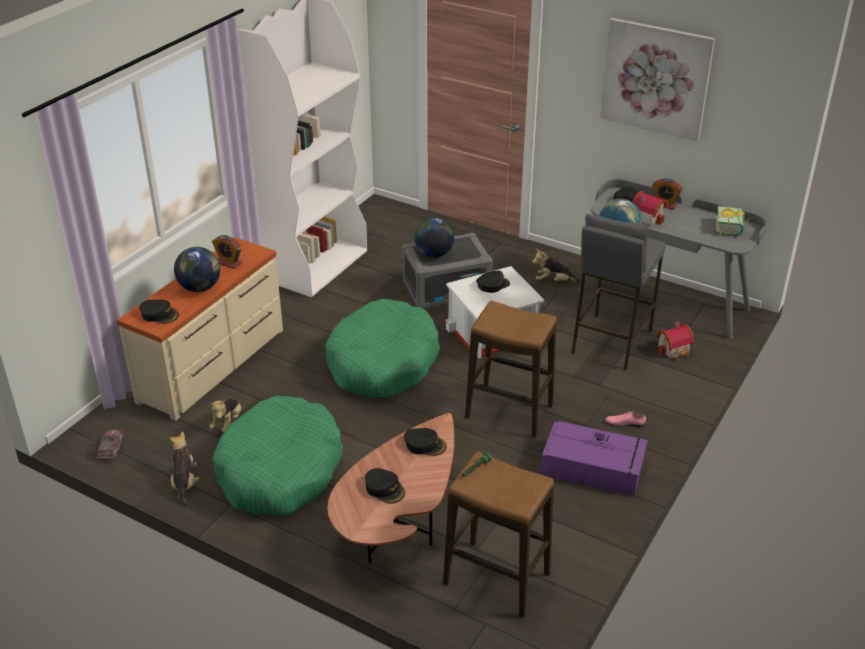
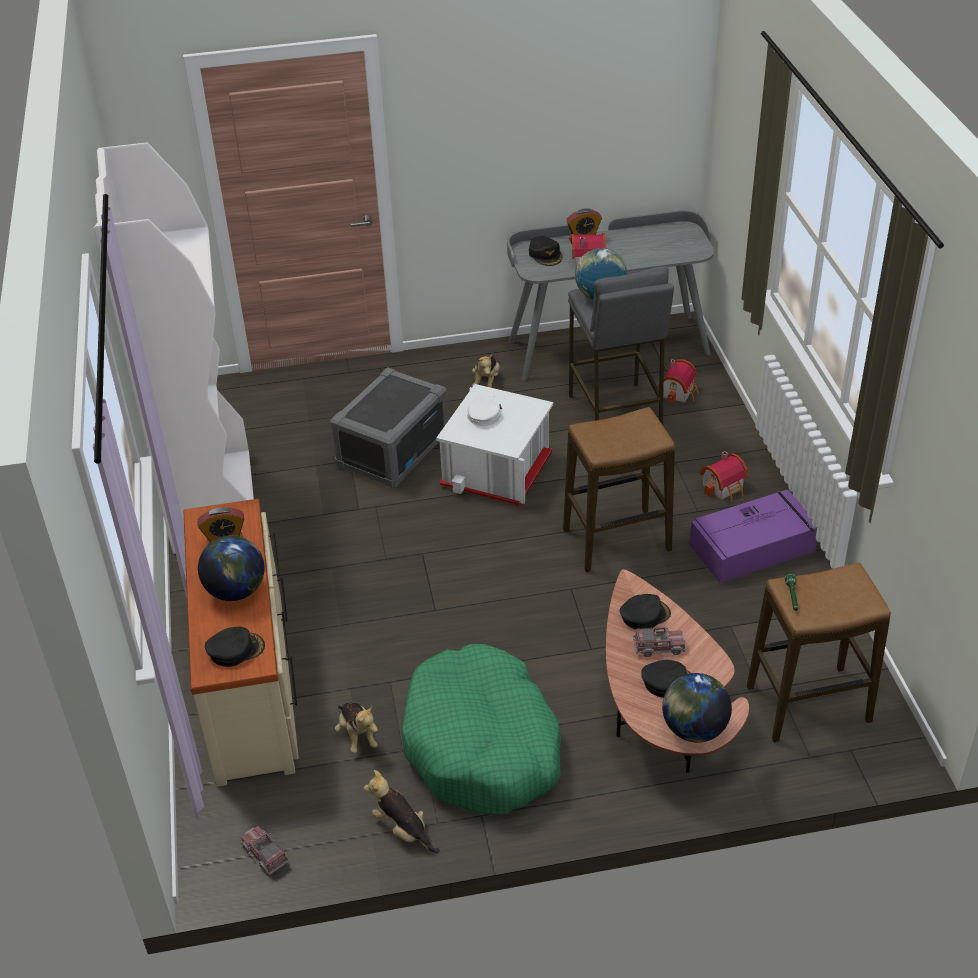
camera: 40 degrees left, 5 degrees up
green dog bed [325,299,440,398] -> none
globe [414,218,454,258] -> globe moved to [662,673,732,743]
black cap [476,271,510,293] -> white cap [467,393,502,426]
plush toy [532,249,580,283] -> plush toy turned 45 degrees counterclockwise [472,355,500,388]
picture [600,18,715,141] -> none
pink shoe [605,412,646,428] -> toy house [700,451,748,502]
book [716,206,754,236] -> none
none -> toy truck [633,627,686,657]

